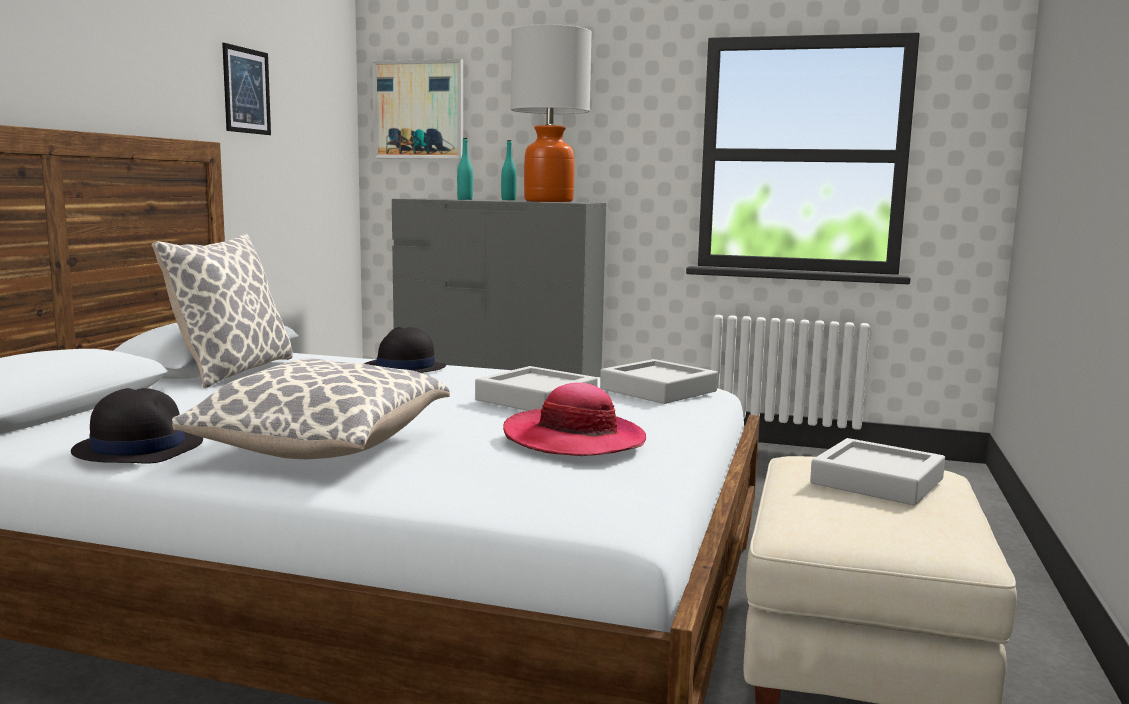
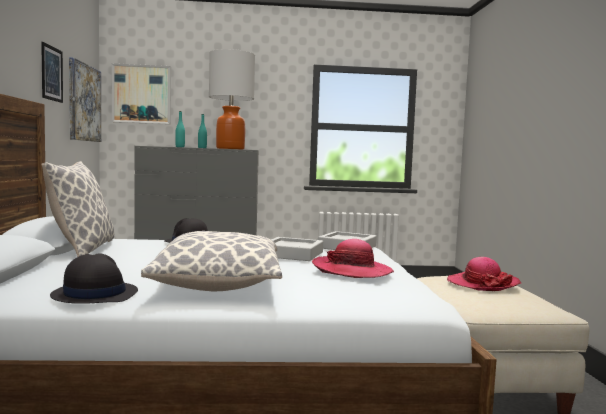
camera: 20 degrees left, 5 degrees down
grey tray [810,438,945,505] -> hat [447,257,521,291]
none -> picture [69,57,101,142]

